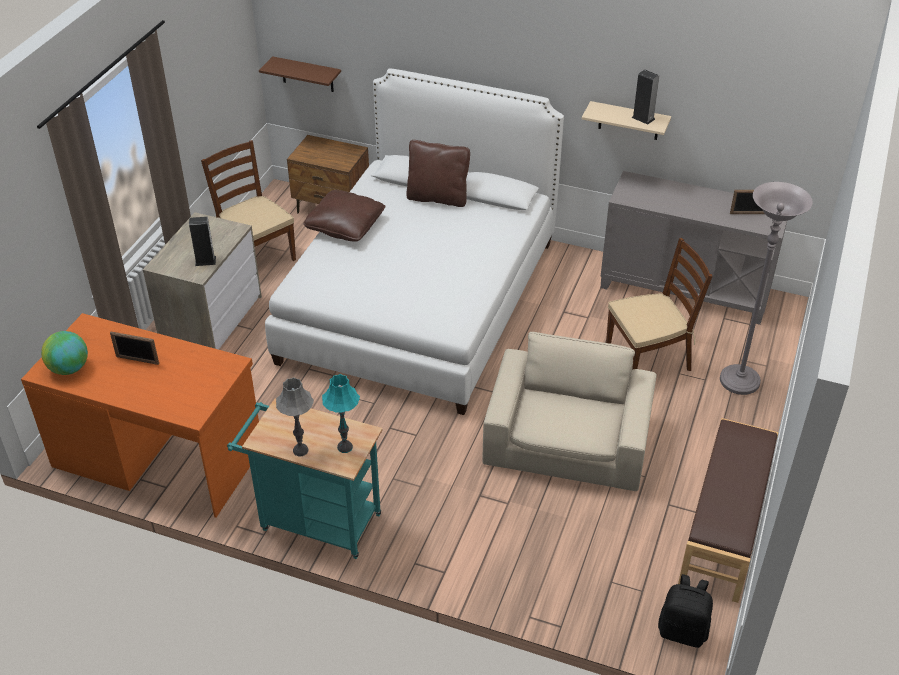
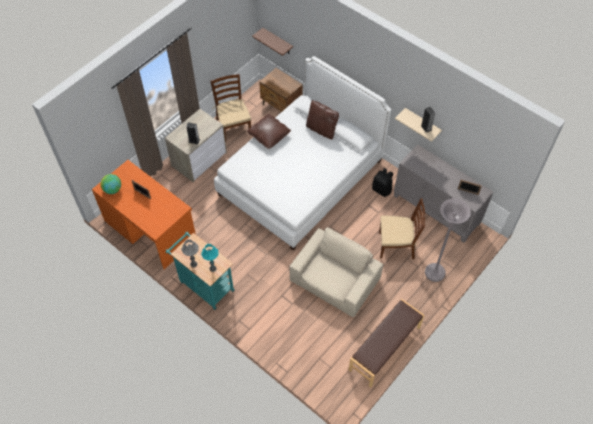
camera: 20 degrees right, 15 degrees up
black backpack [658,574,713,648] -> black backpack moved to [372,168,393,197]

